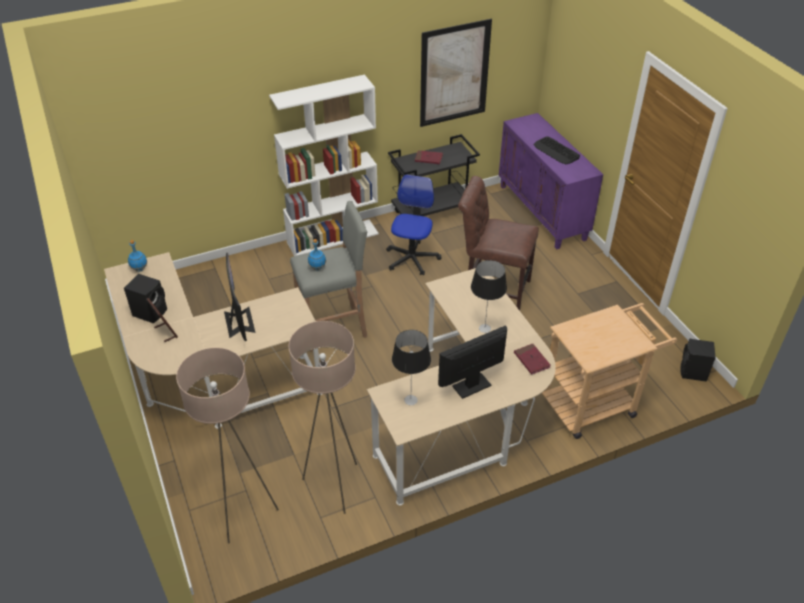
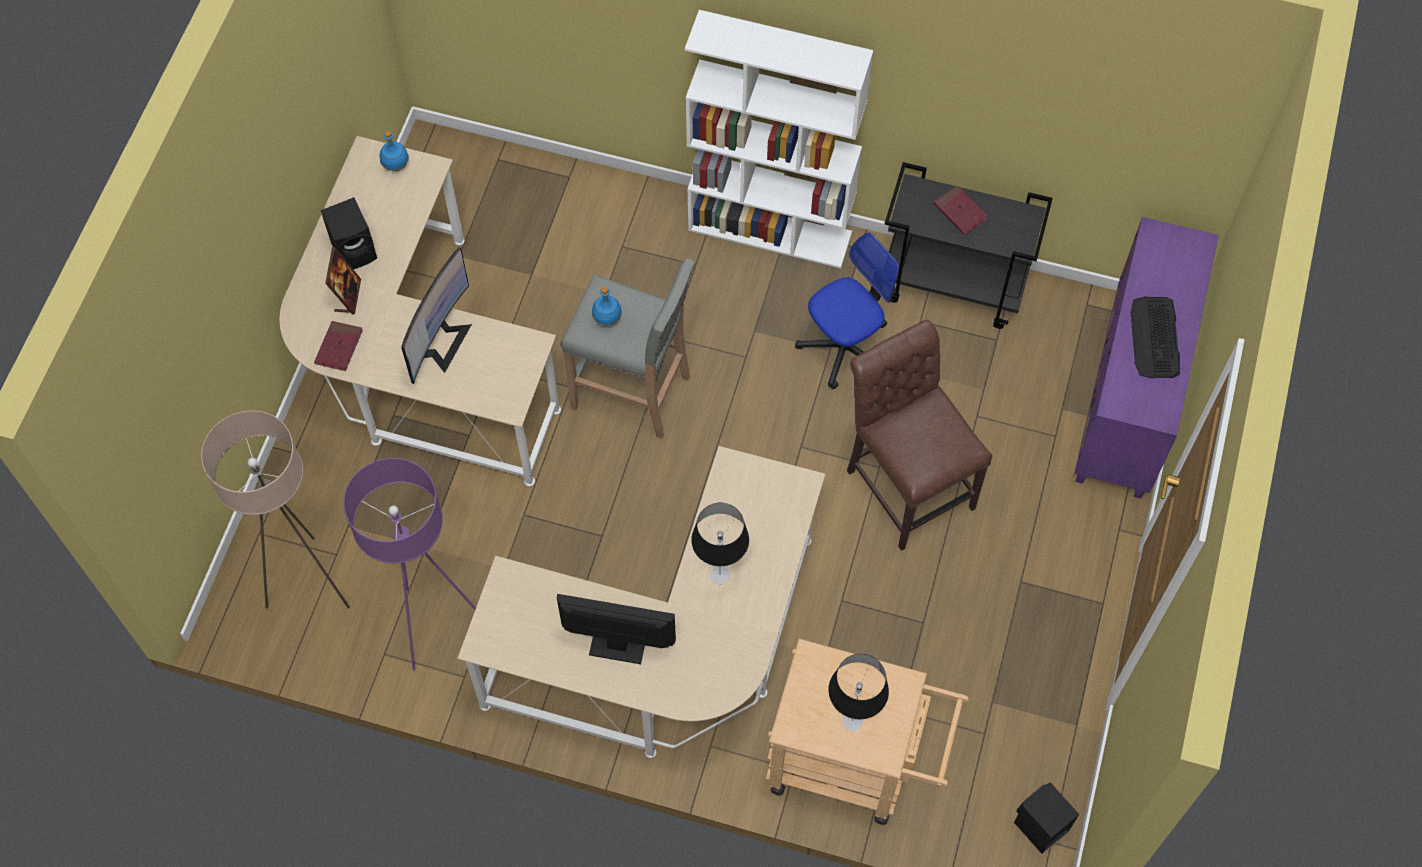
camera: 40 degrees right, 20 degrees up
beige floor lamp [288,321,357,514] -> purple floor lamp [343,458,476,671]
table lamp [392,330,431,405] -> table lamp moved to [828,654,889,731]
picture [420,19,492,127] -> none
red book [514,344,551,375] -> red book moved to [314,321,363,371]

